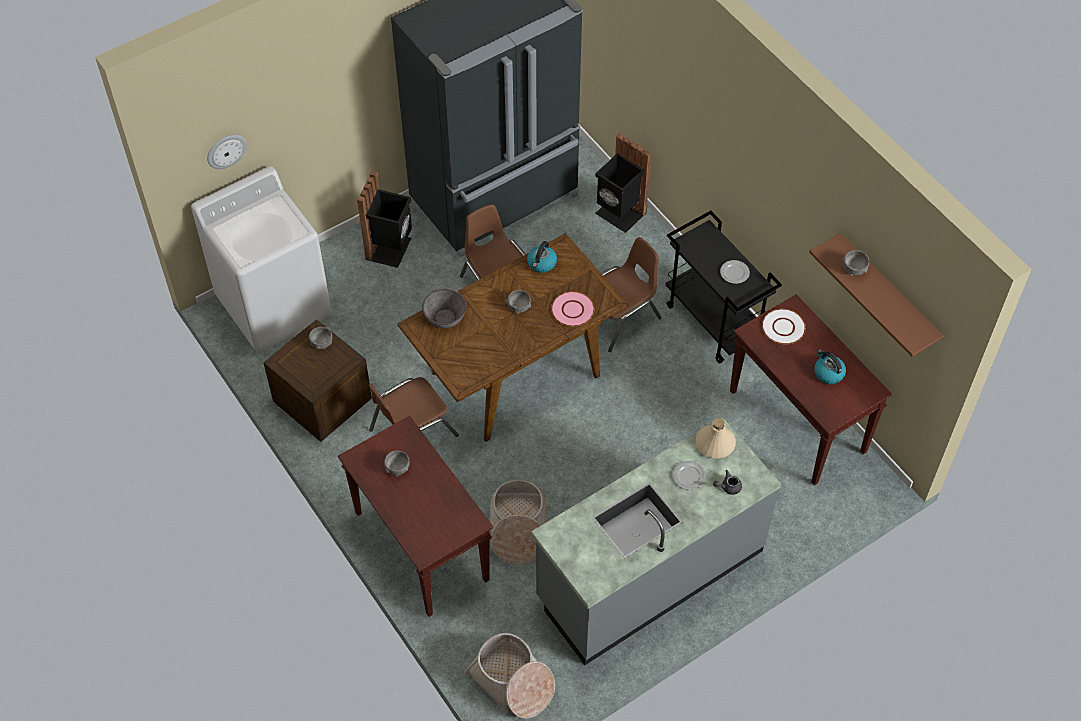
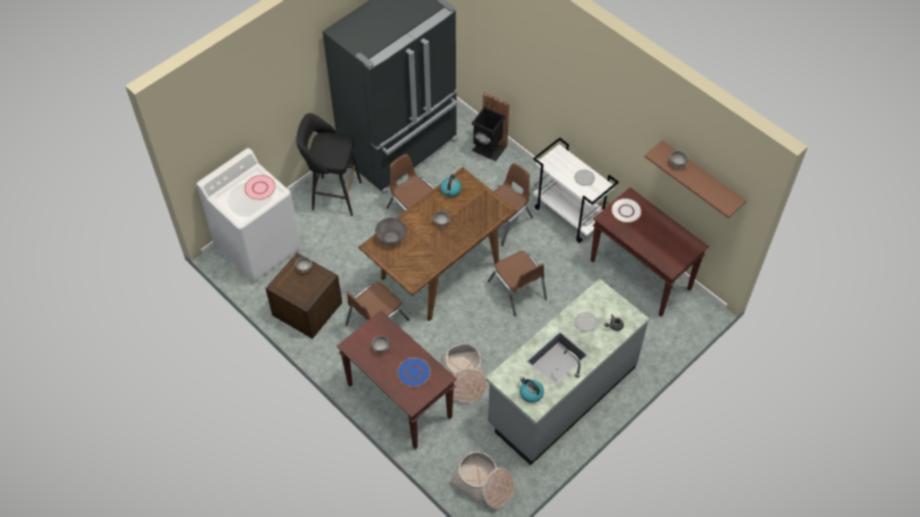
camera: 10 degrees left, 0 degrees up
wall clock [207,135,247,169] -> none
black trash can [357,171,412,268] -> black stool [296,113,362,216]
pink plate [551,291,595,327] -> pink plate moved to [244,175,276,200]
black cart [666,211,782,364] -> white cart [533,138,619,243]
beige bottle [696,418,736,458] -> none
kettle [814,349,846,384] -> kettle moved to [520,377,544,403]
none -> blue plate [397,357,431,387]
none -> brown chair [488,251,547,316]

